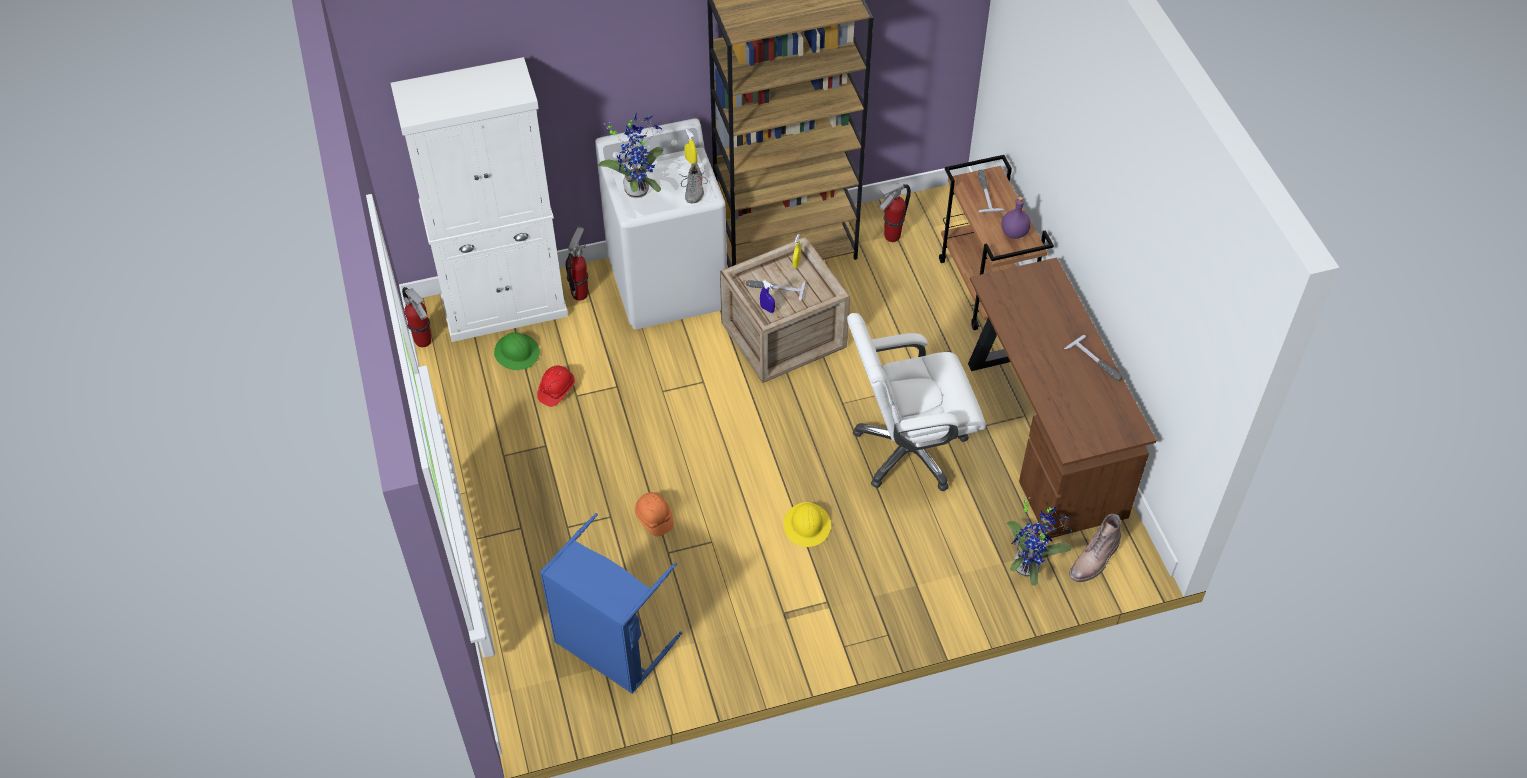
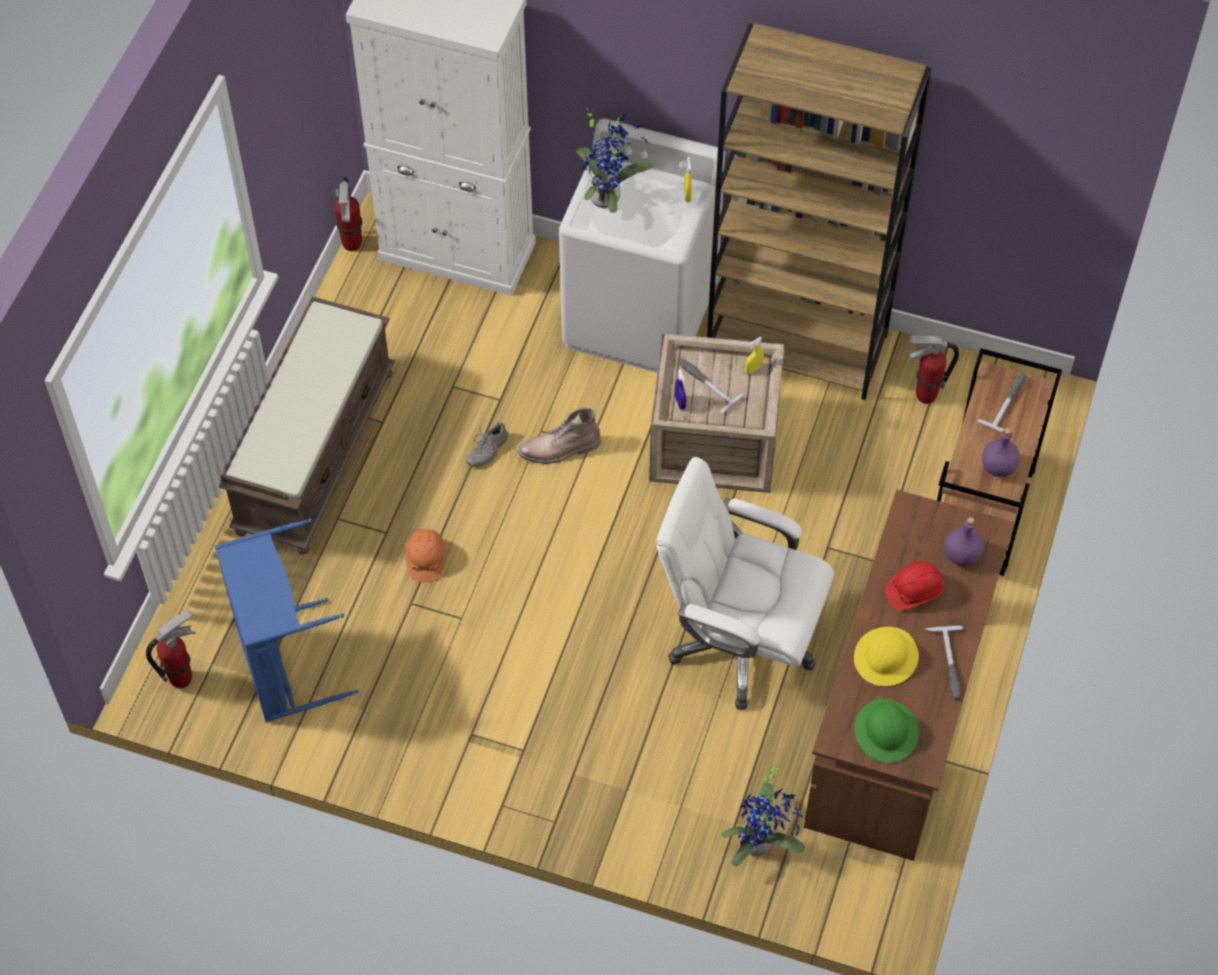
camera: 35 degrees right, 5 degrees up
green hard hat [494,332,540,370] -> green hard hat moved to [854,698,919,763]
red hard hat [537,366,575,407] -> red hard hat moved to [885,561,944,611]
fire extinguisher [565,227,588,301] -> fire extinguisher moved to [146,609,196,688]
grey shoe [679,163,708,203] -> grey shoe moved to [466,421,508,467]
yellow hard hat [783,502,831,547] -> yellow hard hat moved to [854,627,919,686]
brown boot [1069,514,1121,582] -> brown boot moved to [518,408,601,464]
none -> brown bench [219,296,395,554]
none -> purple bottle [944,517,984,566]

